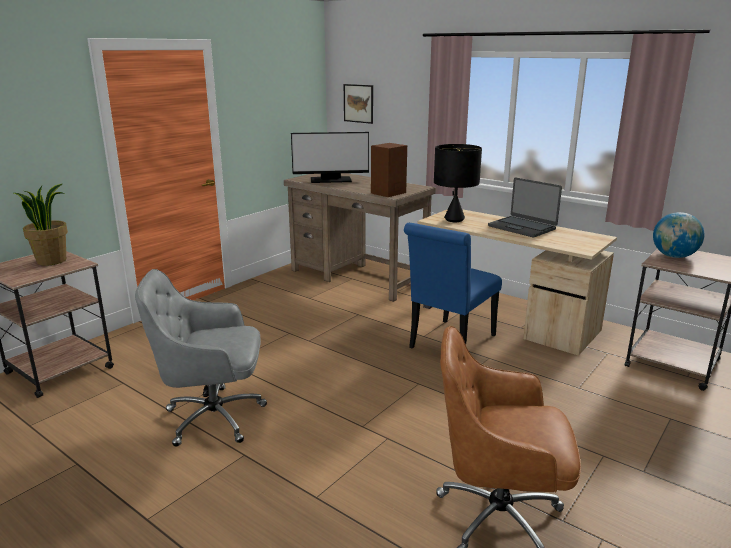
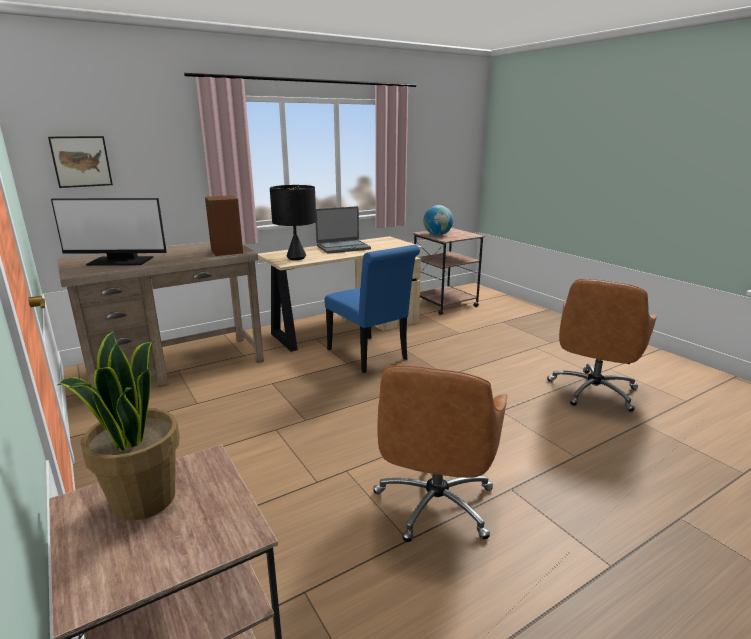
camera: 70 degrees left, 0 degrees up
grey office chair [135,269,267,447] -> brown office chair [373,365,507,542]
monitor [291,132,369,183] -> monitor turned 75 degrees clockwise [51,198,167,266]

